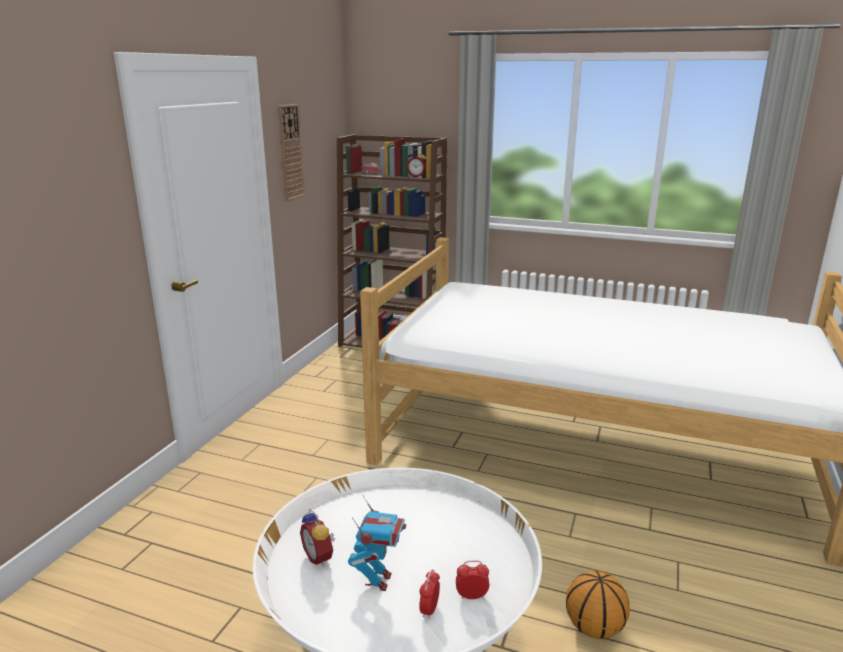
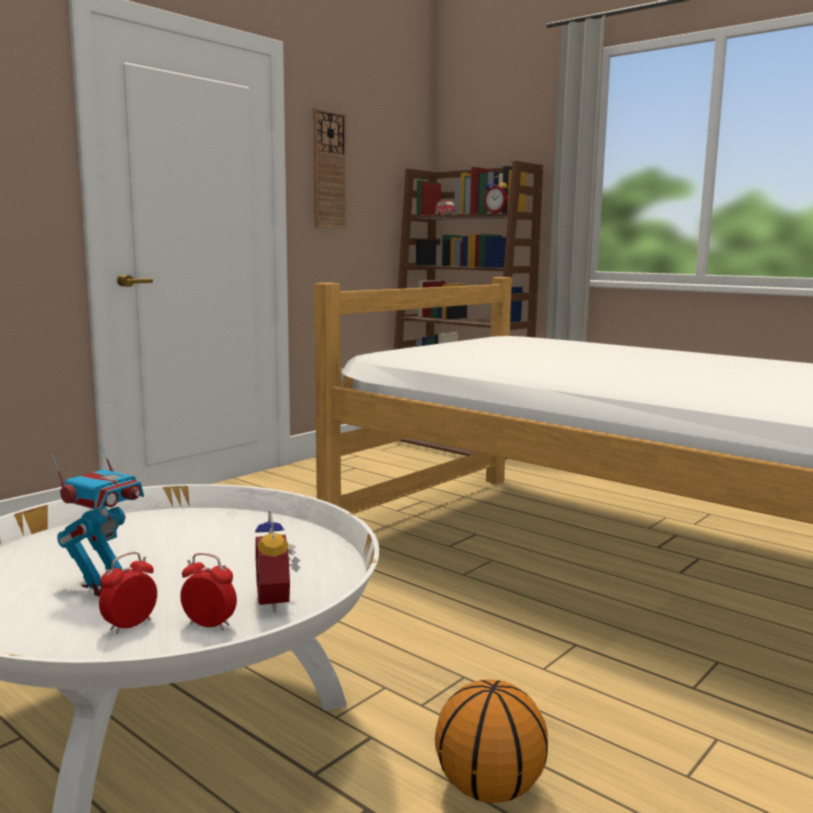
camera: 20 degrees right, 10 degrees down
alarm clock [300,510,336,566] -> alarm clock moved to [255,511,301,613]

